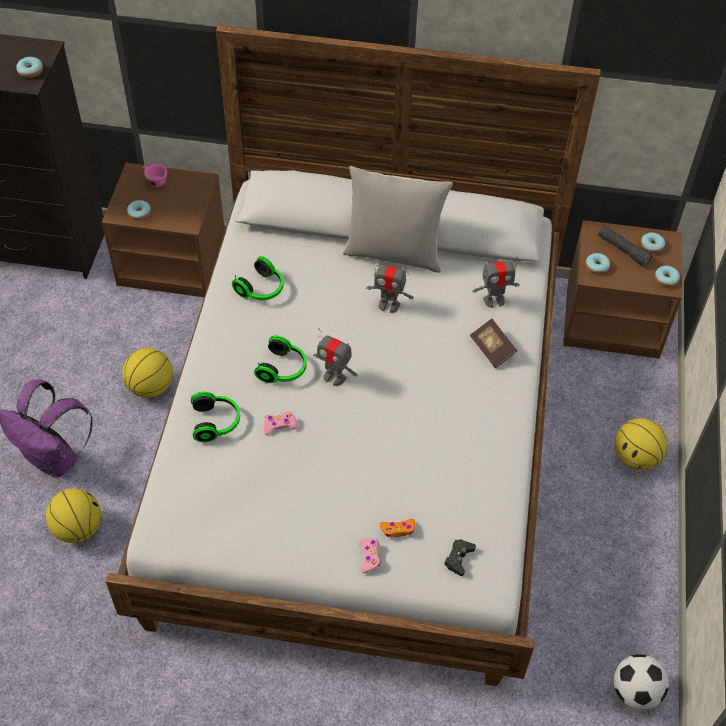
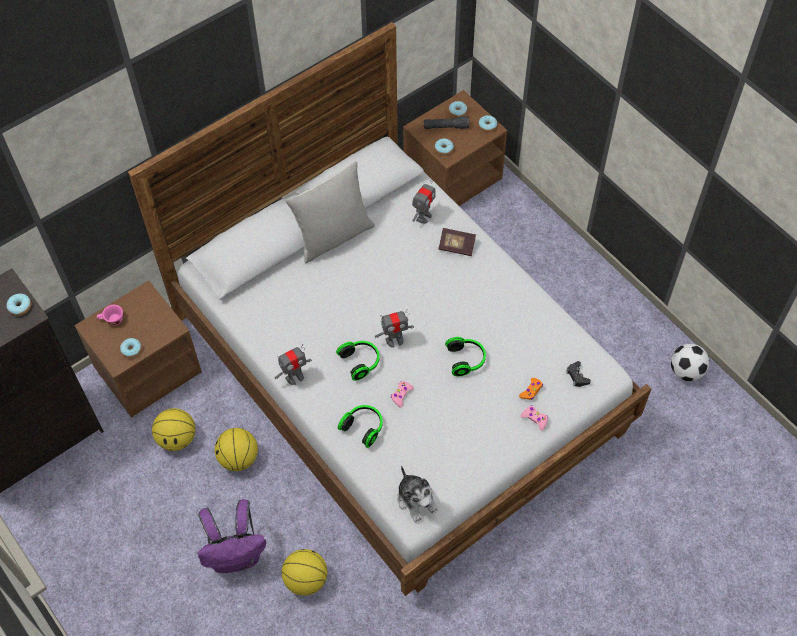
camera: 45 degrees left, 5 degrees up
headphones [232,256,284,300] -> headphones moved to [445,337,486,376]
toy robot [366,258,414,313] -> toy robot moved to [274,344,312,385]
basketball [615,418,668,470] -> basketball moved to [152,408,196,451]
none -> plush toy [397,465,438,523]

